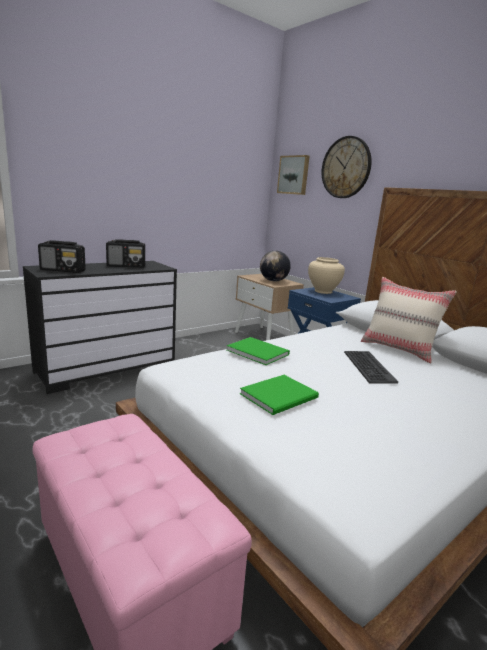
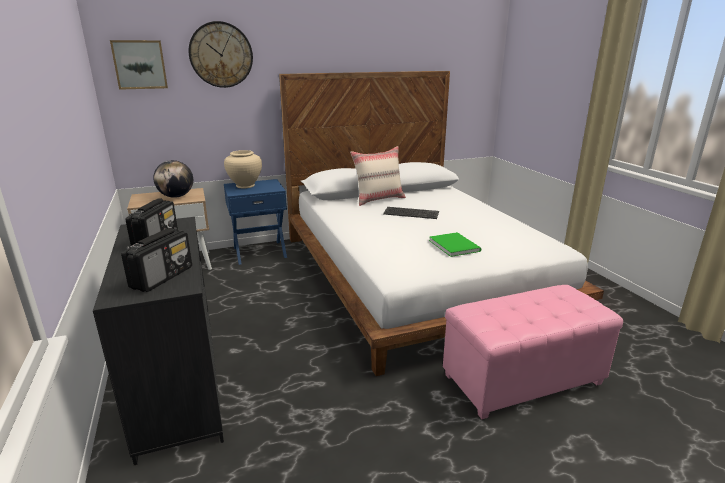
camera: 70 degrees left, 5 degrees up
green book [227,337,290,365] -> none

